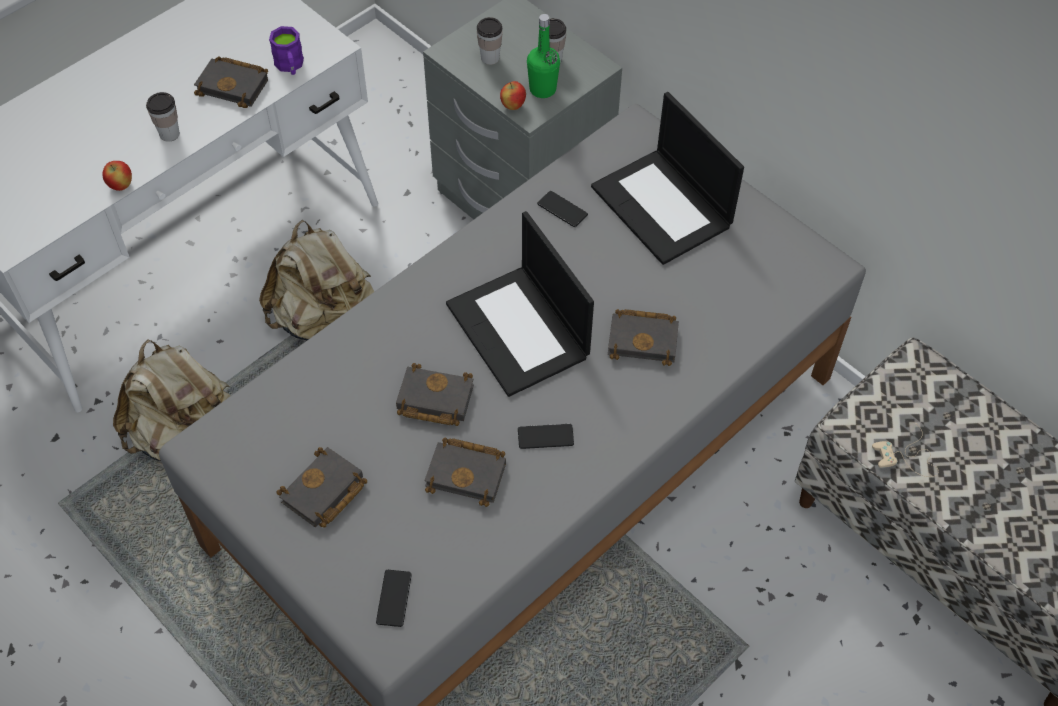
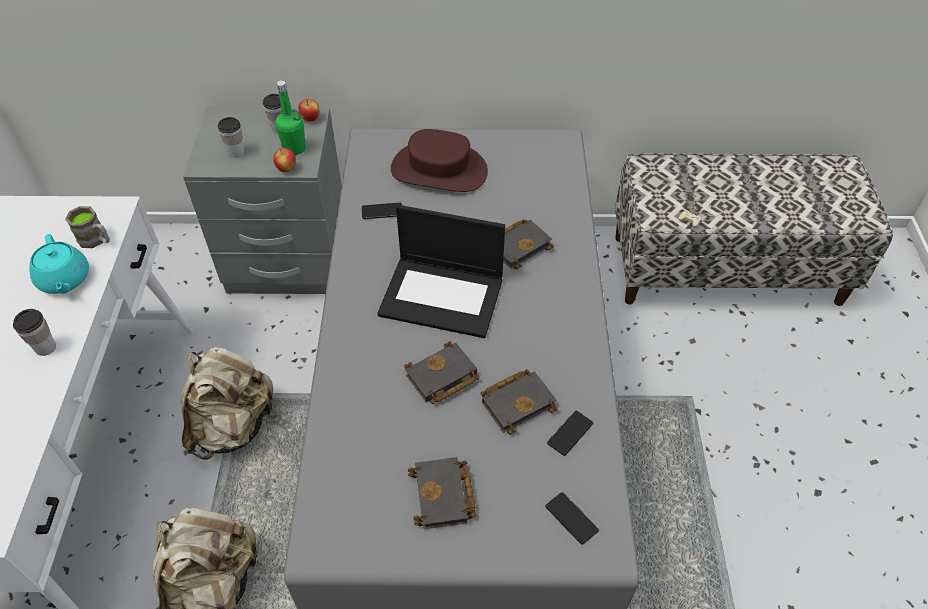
camera: 45 degrees left, 5 degrees down
apple [102,161,132,191] -> apple moved to [298,99,319,121]
black book [194,57,268,108] -> turquoise teapot [29,234,89,294]
purple mug [269,26,304,75] -> brown mug [65,206,110,248]
phone [518,424,574,449] -> phone moved to [547,411,593,456]
laptop [591,92,744,265] -> brown hat [391,129,488,192]

